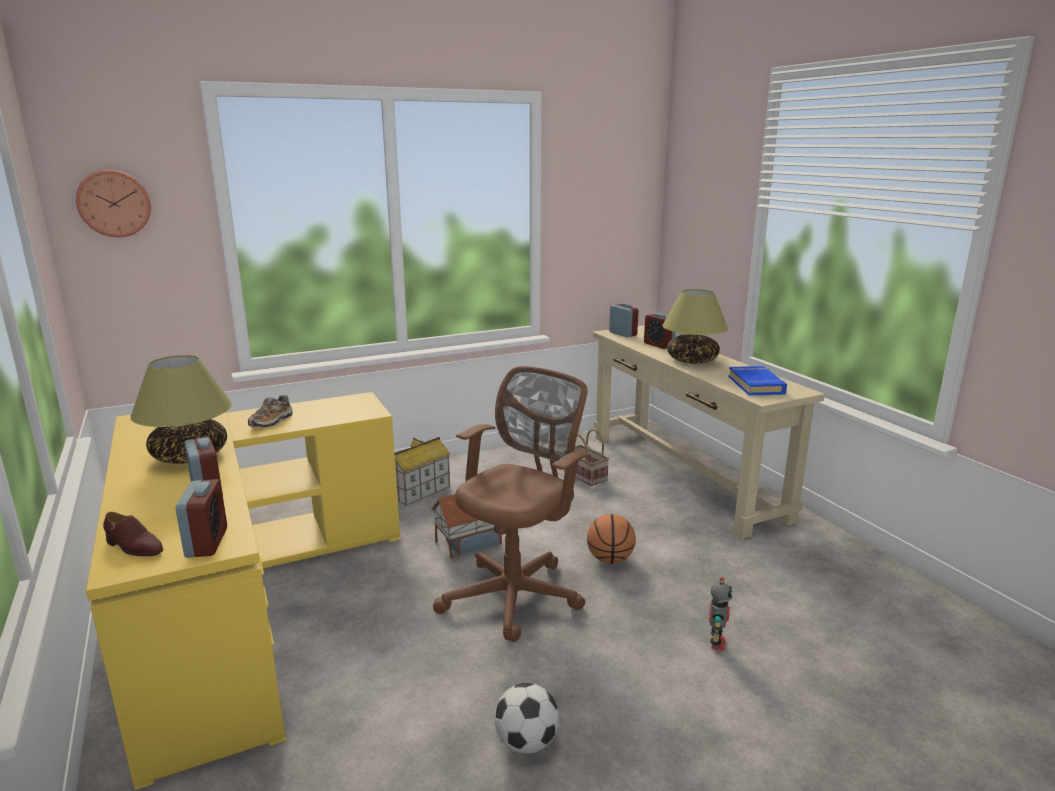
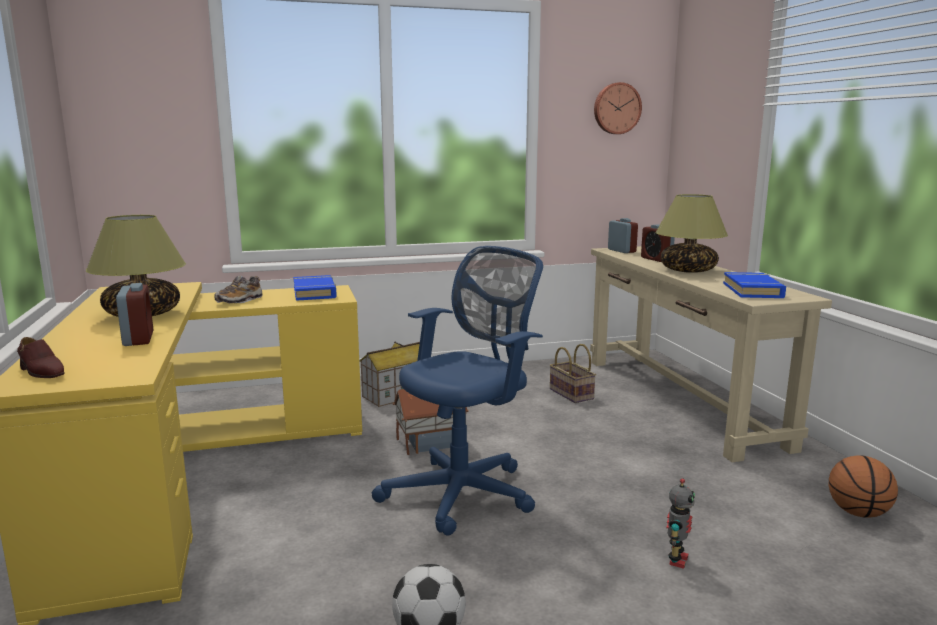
camera: 10 degrees right, 5 degrees down
wall clock [76,170,151,237] -> wall clock moved to [594,82,642,134]
alarm clock [176,479,227,558] -> none
brown office chair [433,366,591,642] -> blue office chair [372,246,543,536]
basketball [587,514,636,564] -> basketball moved to [829,456,898,518]
none -> blue book [293,275,337,301]

